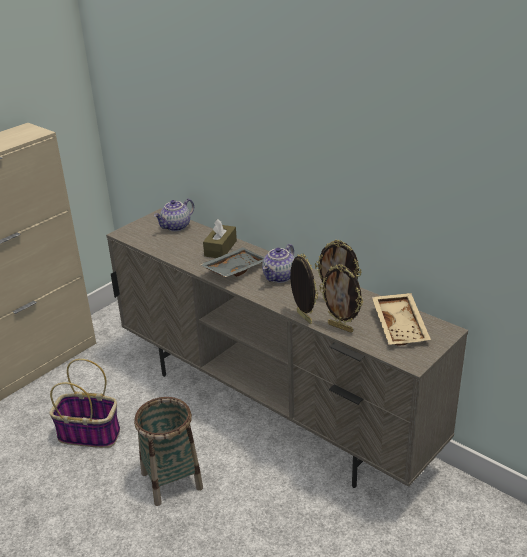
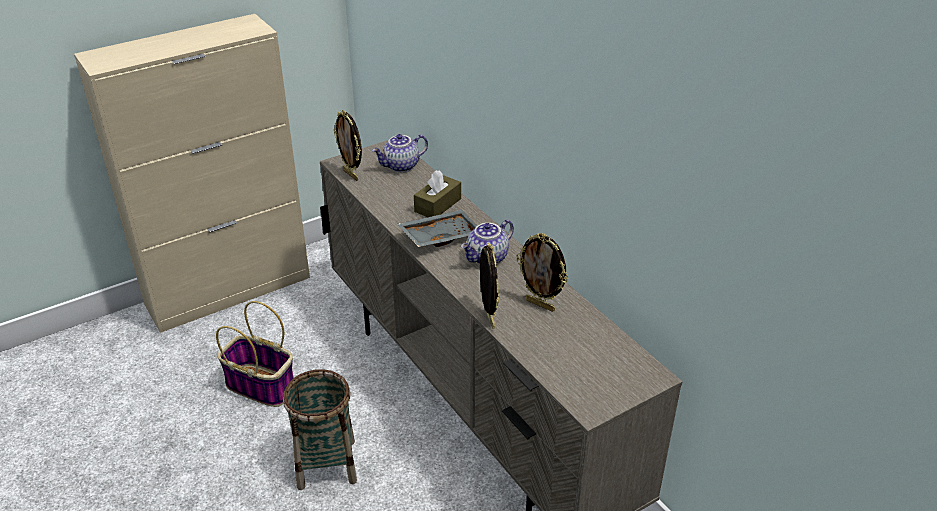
camera: 15 degrees right, 5 degrees up
picture frame [319,264,363,333] -> picture frame moved to [334,110,362,181]
beige tray [372,293,431,346] -> none

